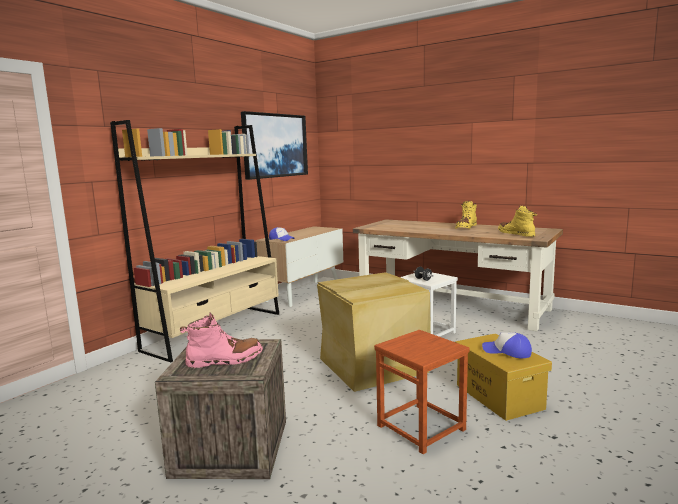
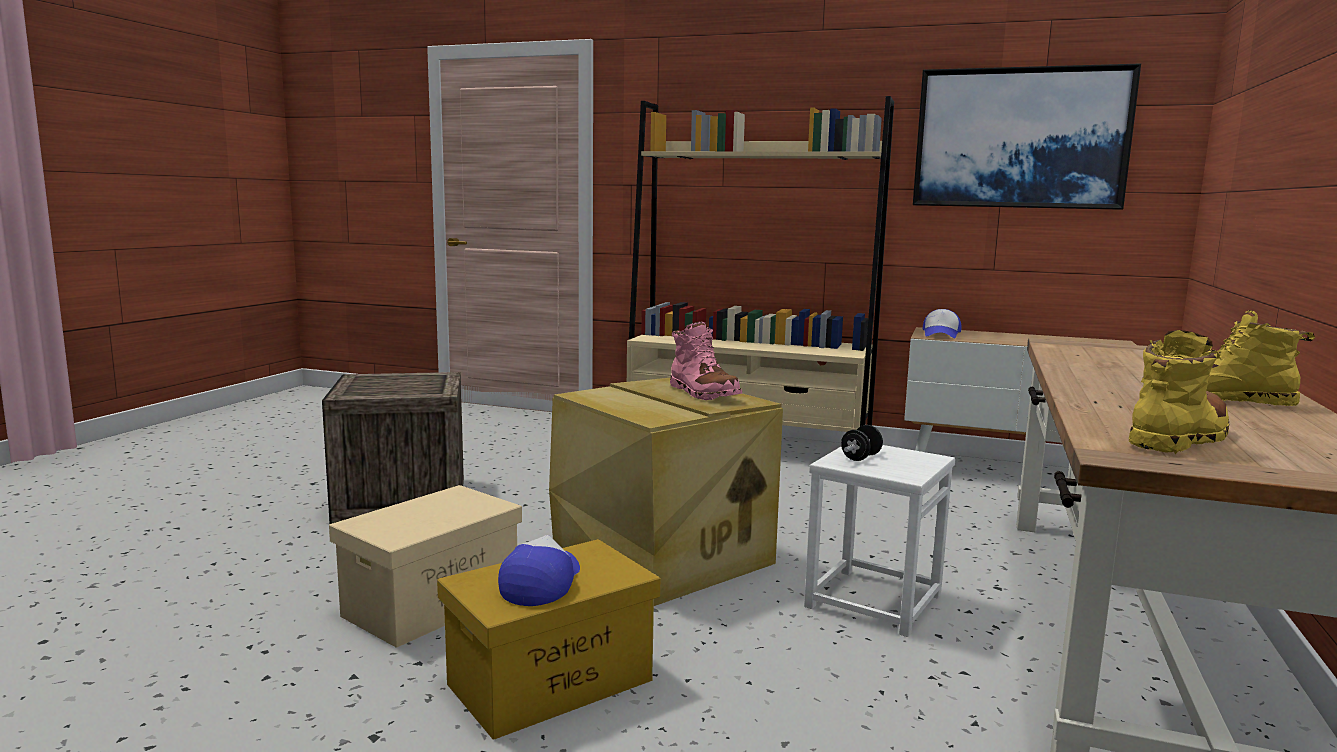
camera: 75 degrees right, 0 degrees up
pink boot [180,313,263,369] -> pink boot moved to [670,322,742,400]
brown stool [374,330,470,454] -> beige storage box [329,485,522,648]

